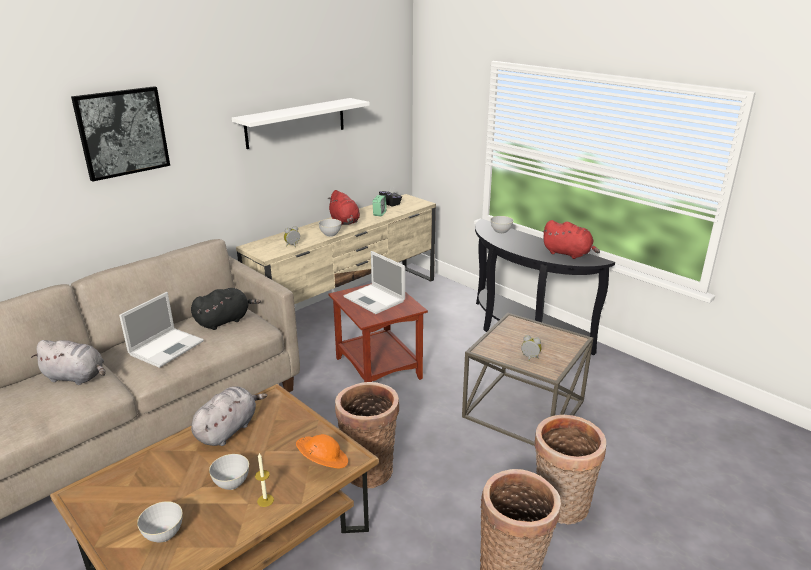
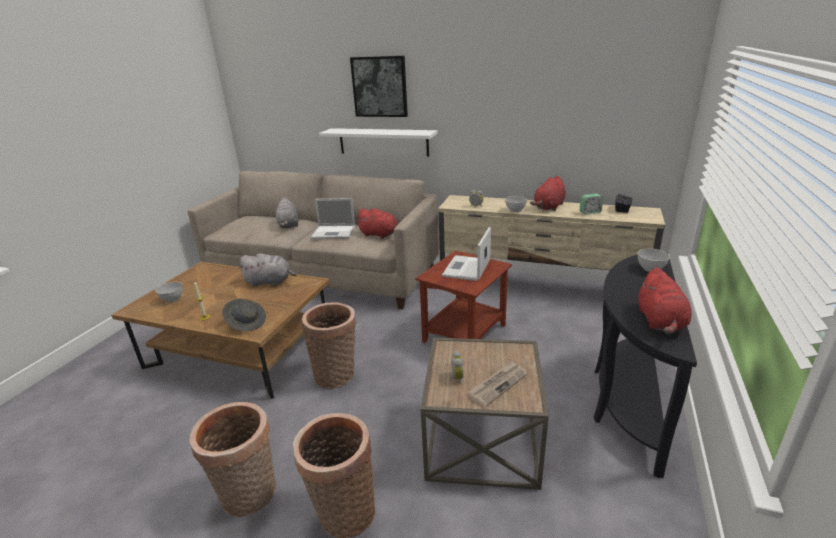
camera: 65 degrees right, 0 degrees up
black plush toy [191,288,261,330] -> red plush toy [356,208,397,238]
grey bowl [209,454,249,490] -> none
white shelf [232,98,370,149] -> white shelf moved to [319,128,438,157]
orange hat [296,434,348,469] -> grey hat [223,299,266,331]
none -> newspaper [468,360,527,407]

